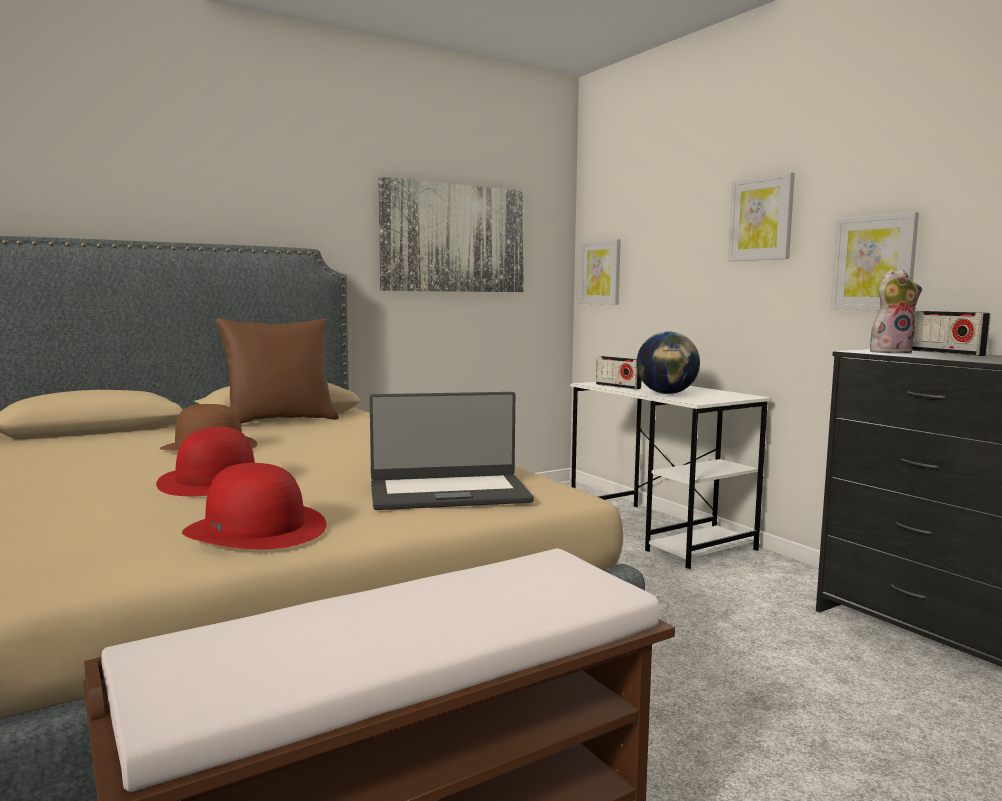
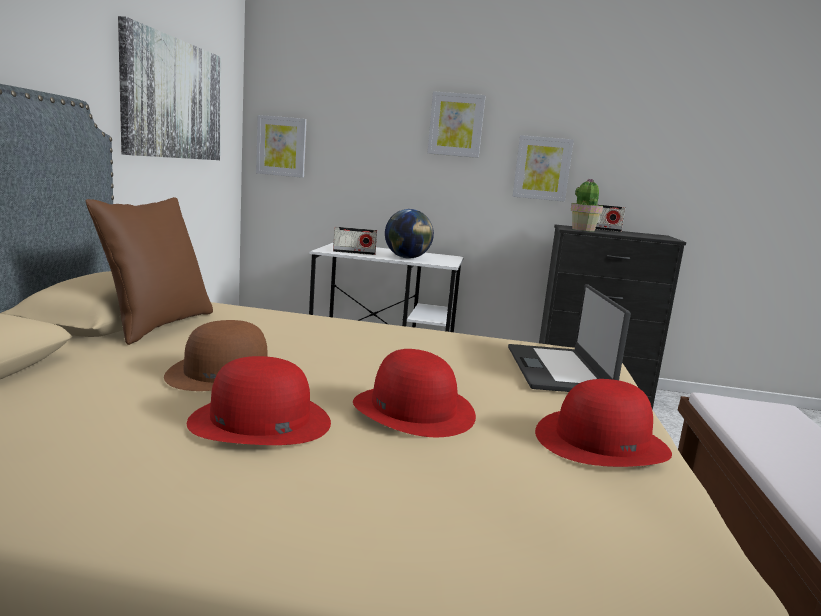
camera: 50 degrees left, 5 degrees up
laptop [370,392,534,510] -> laptop turned 150 degrees clockwise [508,284,631,392]
plush toy [870,269,922,354] -> potted plant [571,179,603,231]
none -> red hat [187,356,331,445]

